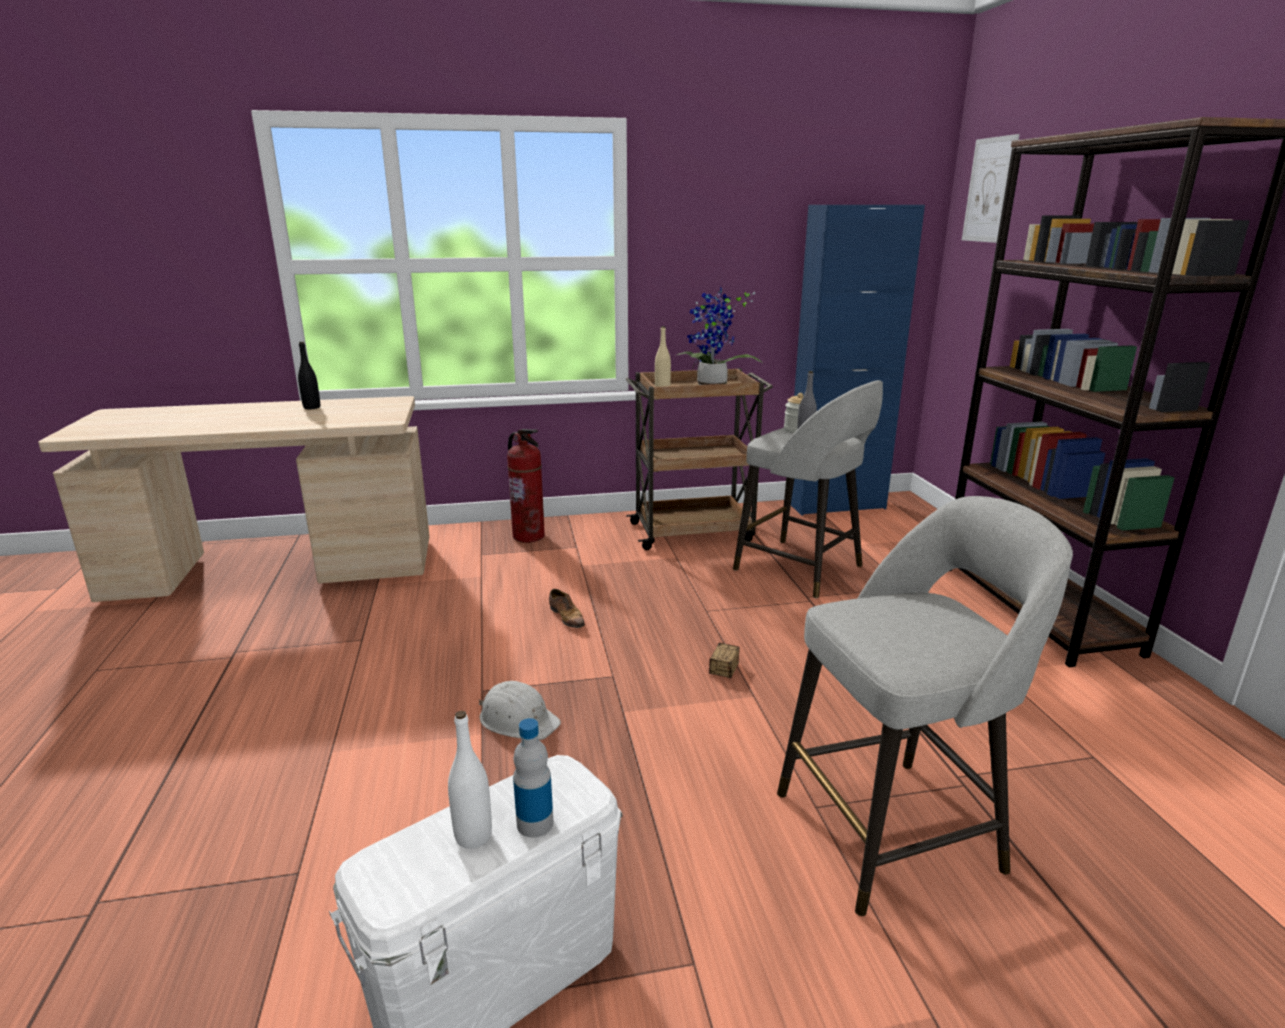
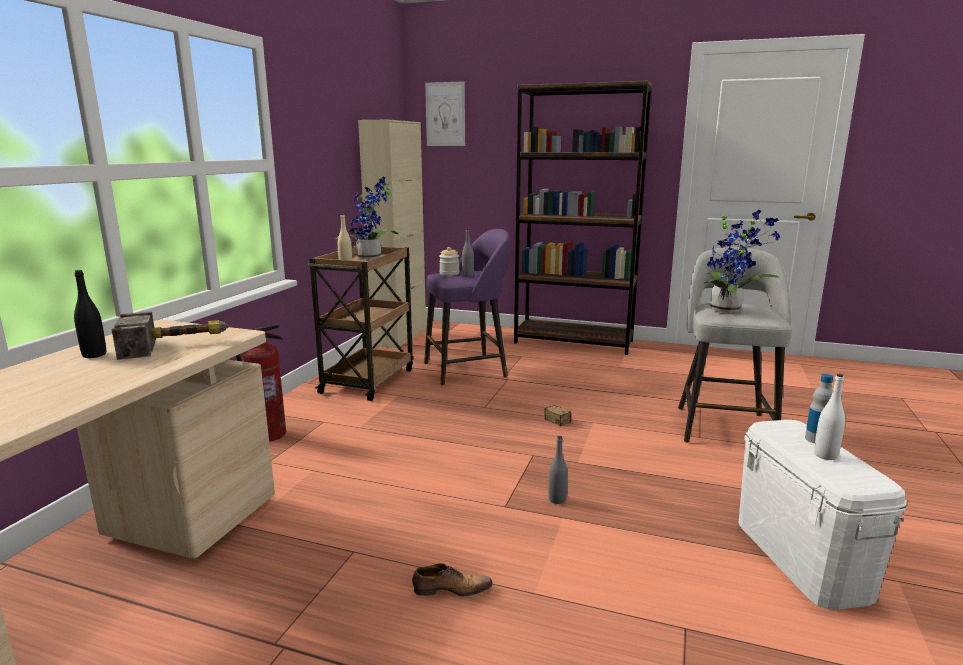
camera: 60 degrees left, 5 degrees down
white hard hat [479,681,561,740] -> grey bottle [549,436,568,504]
shoe [549,589,585,628] -> shoe moved to [412,563,493,597]
grey stool [733,380,883,598] -> purple stool [424,229,510,386]
blue cabinet [791,205,925,516] -> beige cabinet [358,119,426,349]
none -> hammer [112,312,229,360]
none -> potted plant [705,209,780,313]

